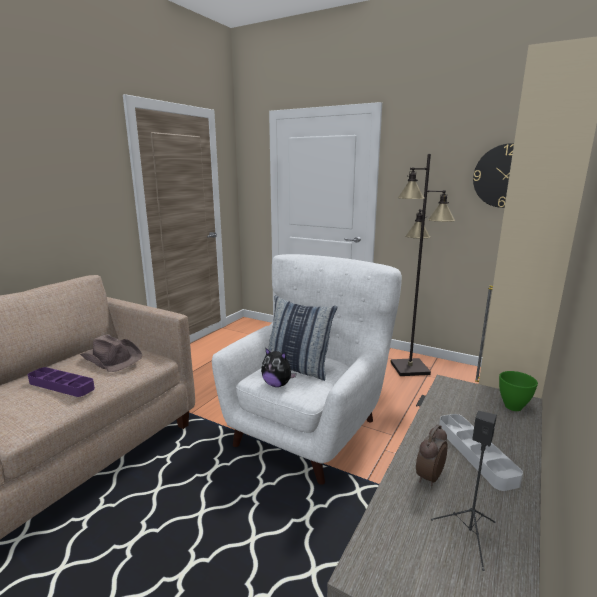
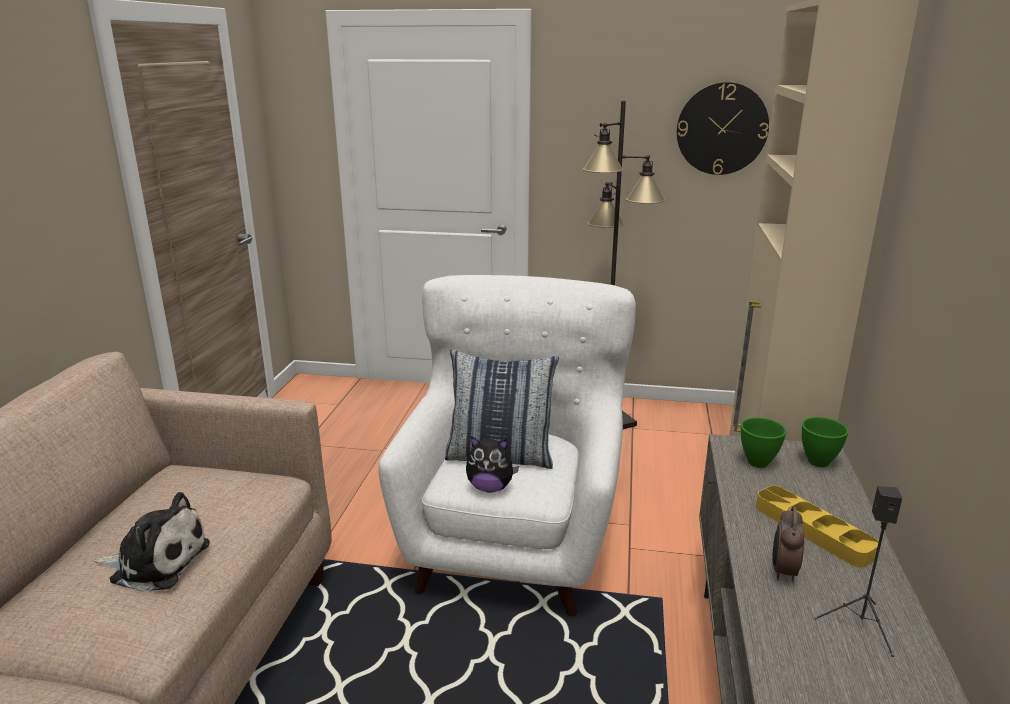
camera: 20 degrees left, 5 degrees up
purple tray [28,367,95,397] -> plush toy [94,492,210,592]
brown hat [80,334,142,372] -> none
grey tray [439,414,523,491] -> yellow tray [756,486,879,568]
none -> green bowl [741,418,786,468]

